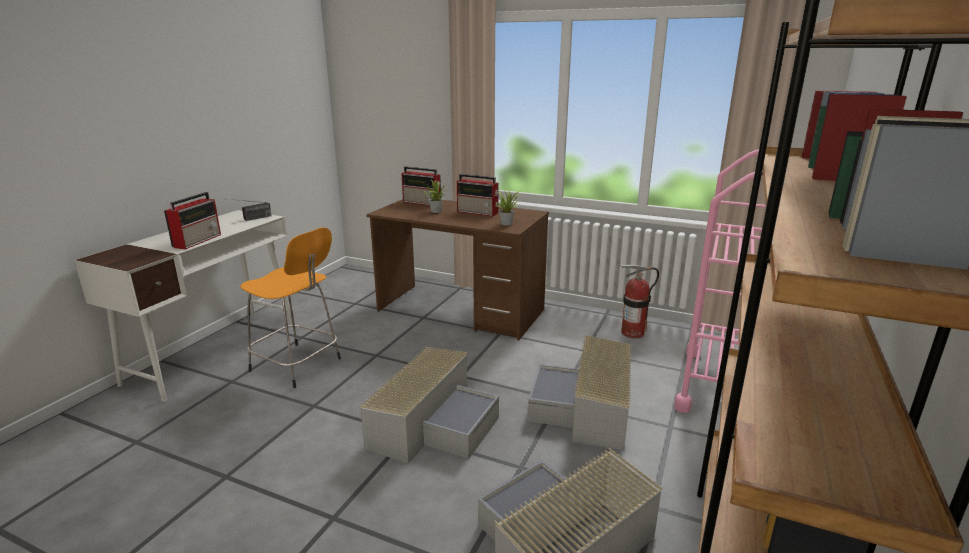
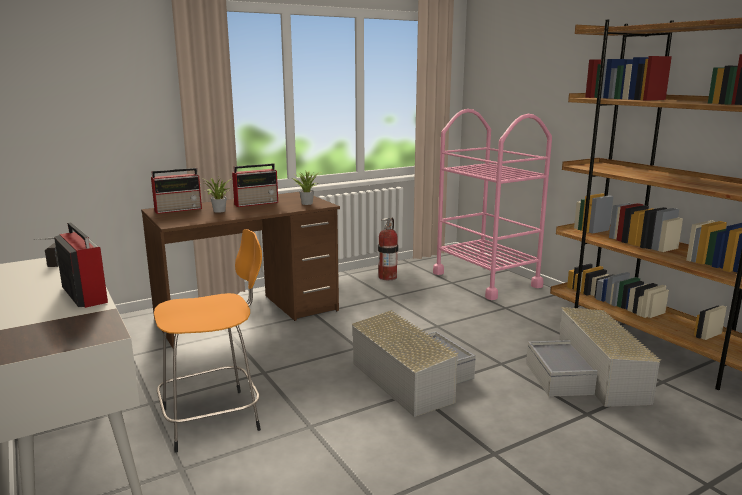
camera: 55 degrees left, 5 degrees down
grey storage box [528,335,631,450] -> none

